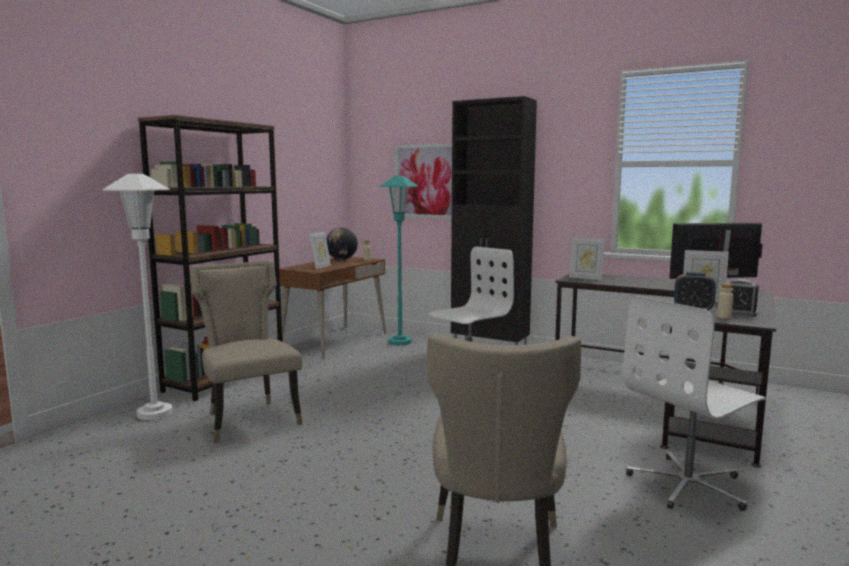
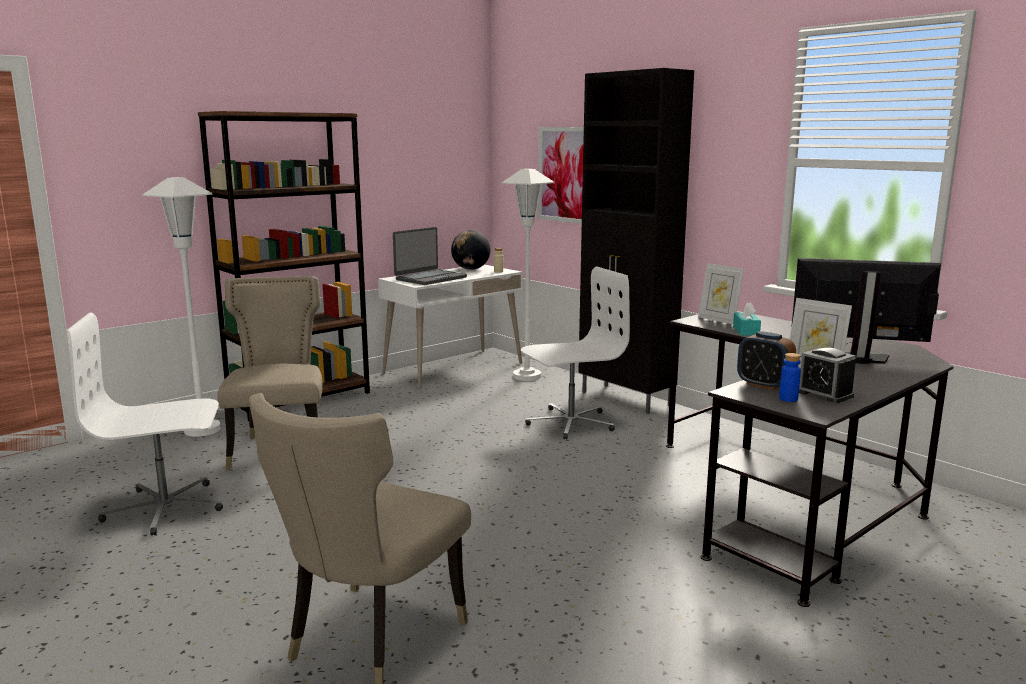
camera: 20 degrees right, 5 degrees up
brown desk [280,257,386,359] -> white desk [378,265,522,389]
picture frame [310,231,331,269] -> laptop [393,227,467,285]
turquoise floor lamp [379,176,418,345] -> white floor lamp [502,169,554,381]
white office chair [623,296,766,511] -> white office chair moved to [67,312,223,535]
beige bottle [717,283,734,318] -> blue bottle [779,353,801,402]
none -> turquoise tissue box [733,302,761,336]

